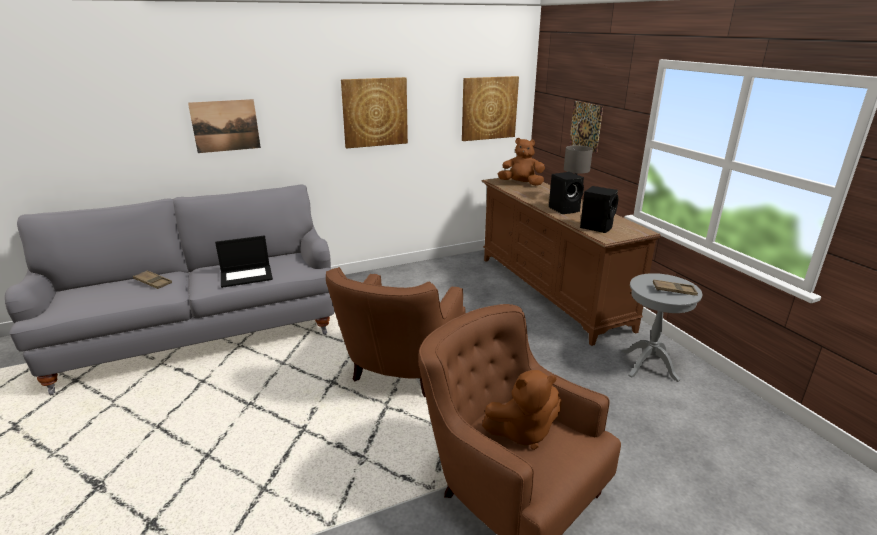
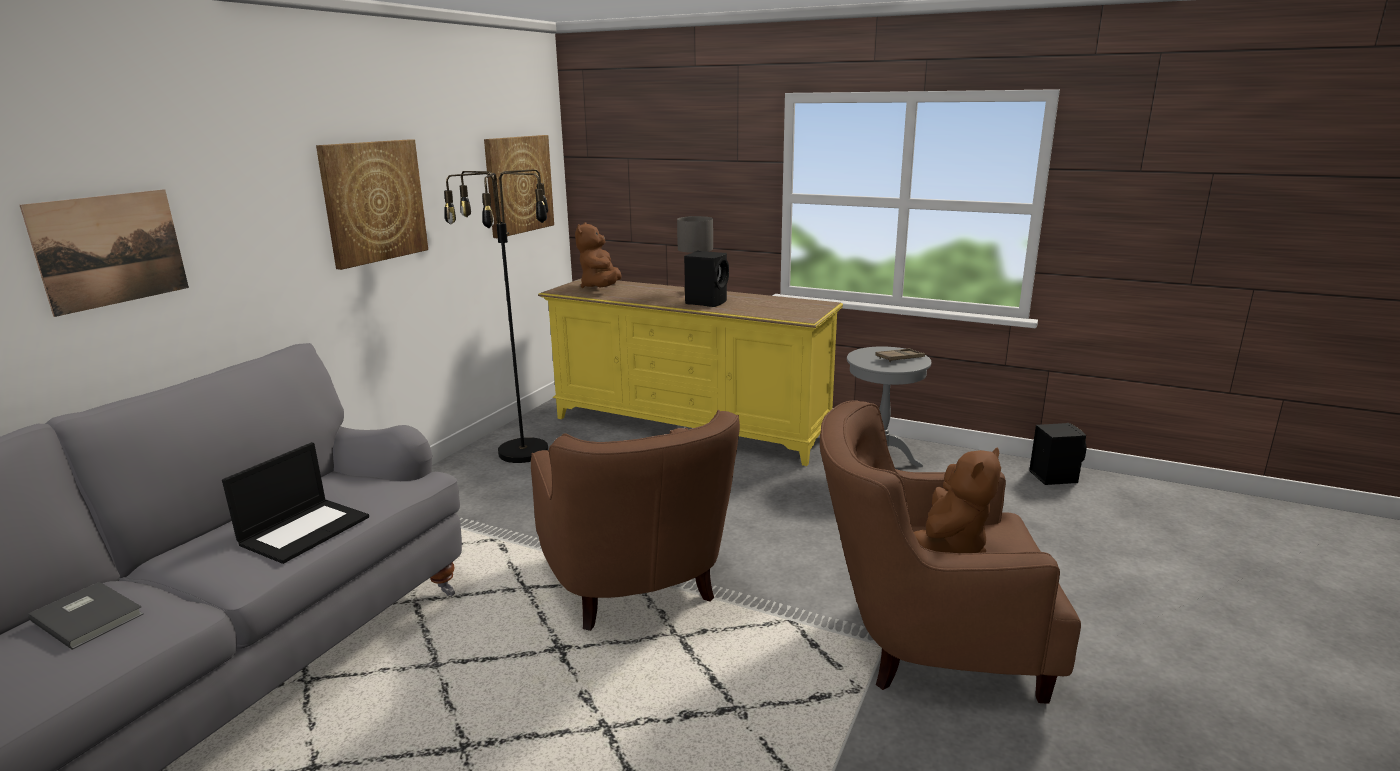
camera: 40 degrees left, 5 degrees down
brown tray [133,270,172,289] -> grey book [28,582,144,650]
brown cabinet [482,178,661,346] -> yellow cabinet [538,279,843,466]
brown plush toy [498,138,545,186] -> brown plush toy turned 60 degrees counterclockwise [575,223,622,288]
picture [569,101,603,153] -> none
black speaker [580,186,618,233] -> black speaker moved to [1029,423,1087,485]
none -> floor lamp [444,169,548,463]

